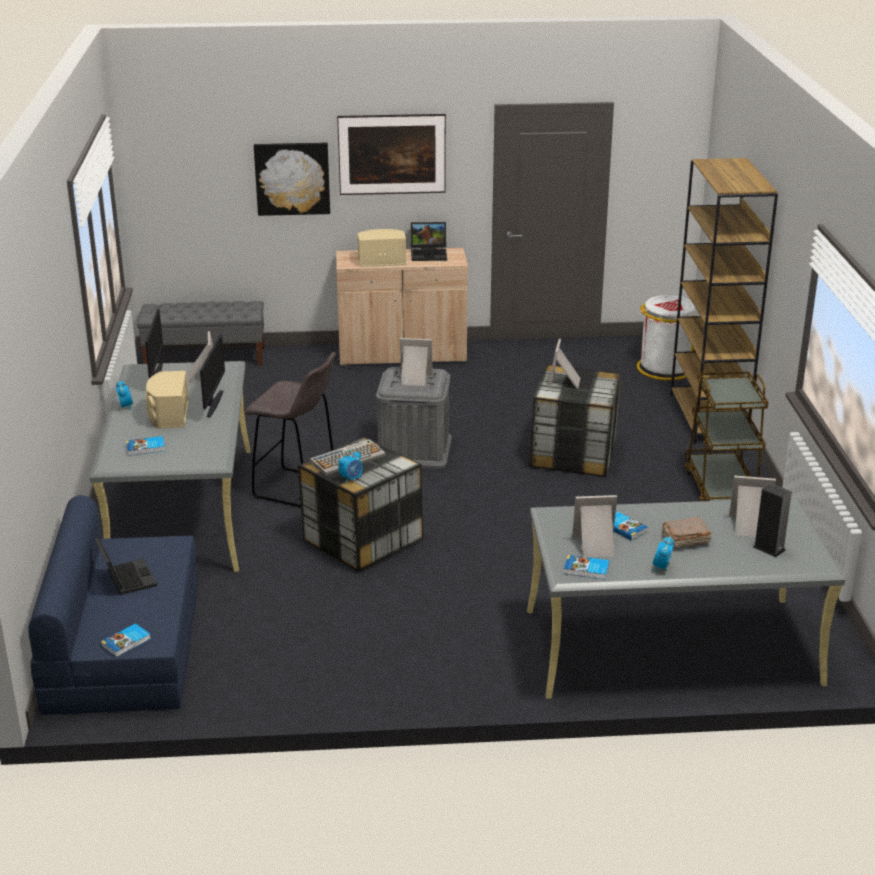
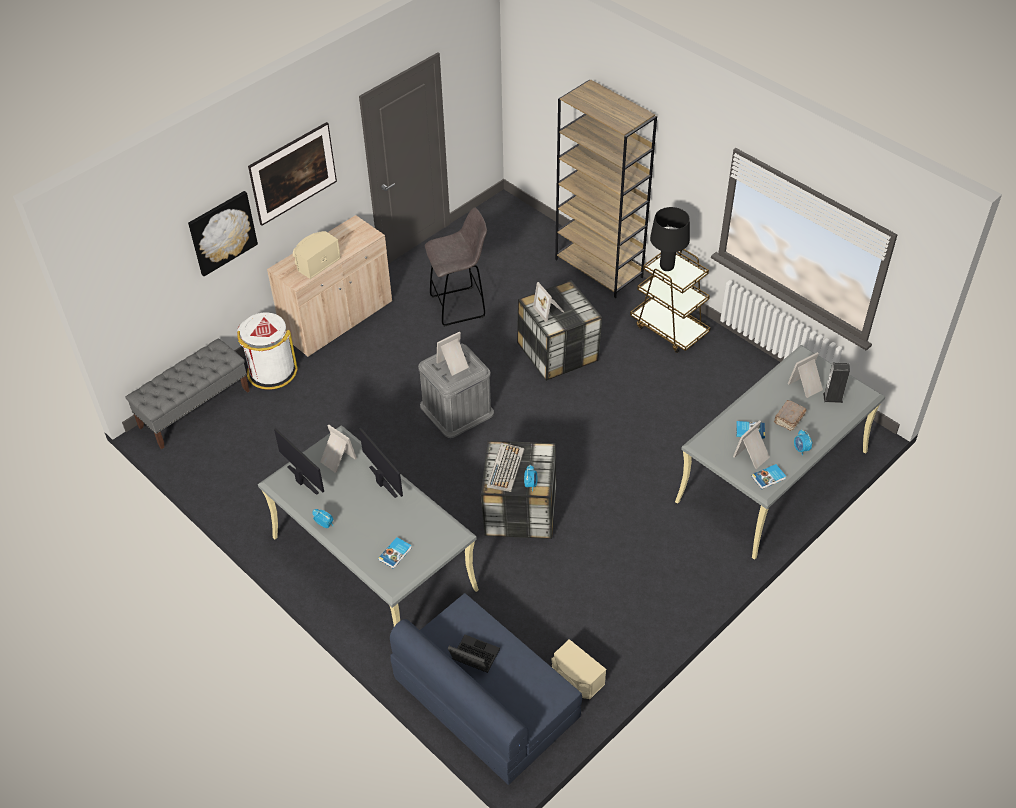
camera: 40 degrees left, 20 degrees up
book [101,623,151,657] -> none
beige speaker [146,371,189,429] -> beige speaker moved to [551,639,606,699]
grey stool [244,352,336,508] -> grey stool moved to [425,208,487,327]
laptop [411,222,447,261] -> none
white trash can [637,295,696,380] -> white trash can moved to [237,312,298,389]
none -> black table lamp [650,207,690,271]

